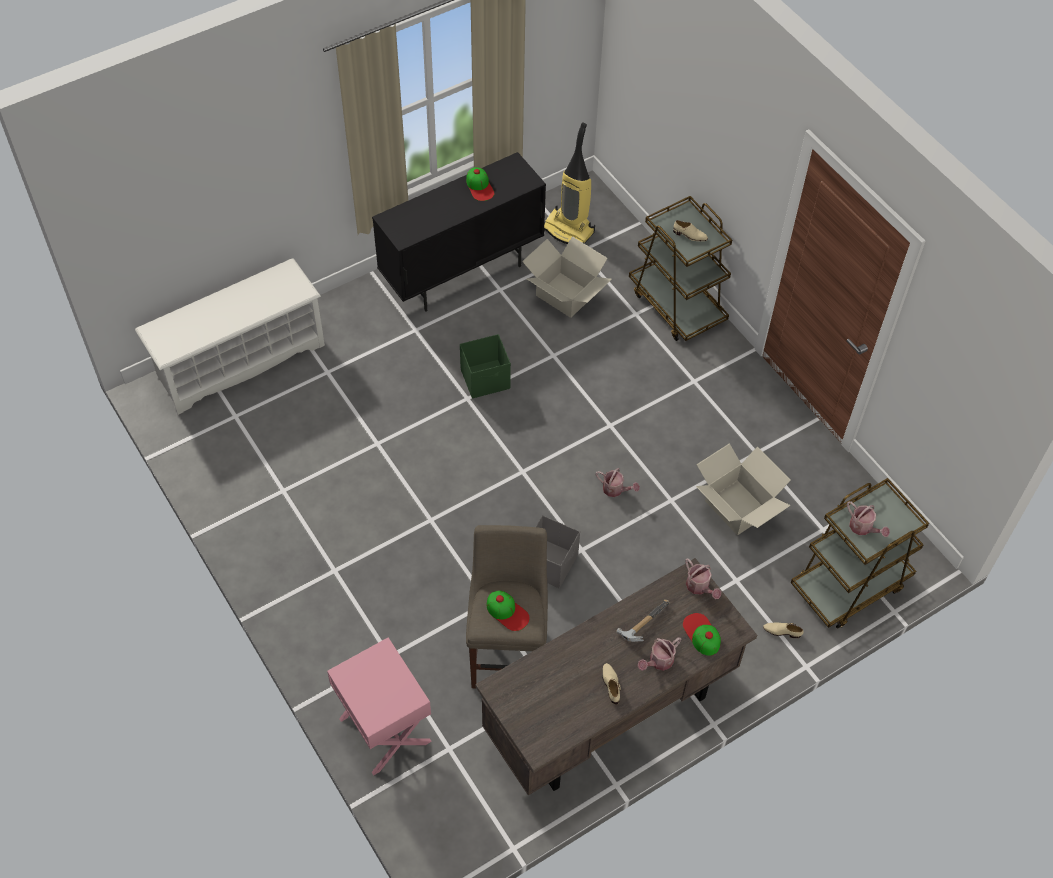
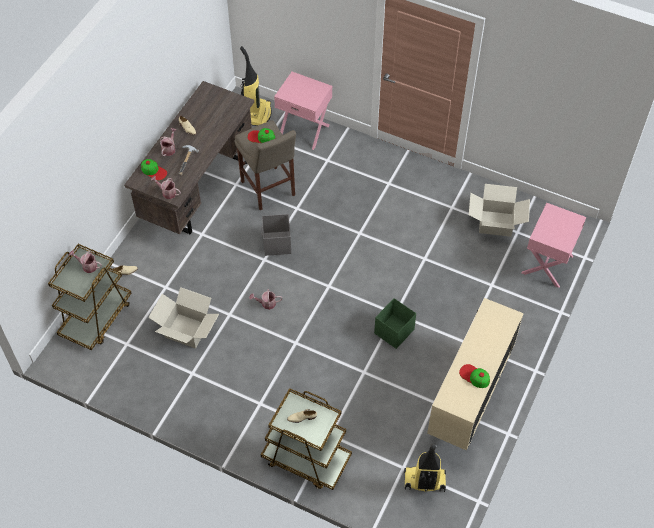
camera: 150 degrees right, 0 degrees up
white shoe rack [135,258,325,415] -> pink nightstand [521,203,586,288]
black cabinet [372,152,546,312] -> beige cabinet [427,298,524,451]
cardboard box [522,236,612,318] -> cardboard box moved to [469,184,530,237]
none -> vacuum cleaner [240,46,272,126]

